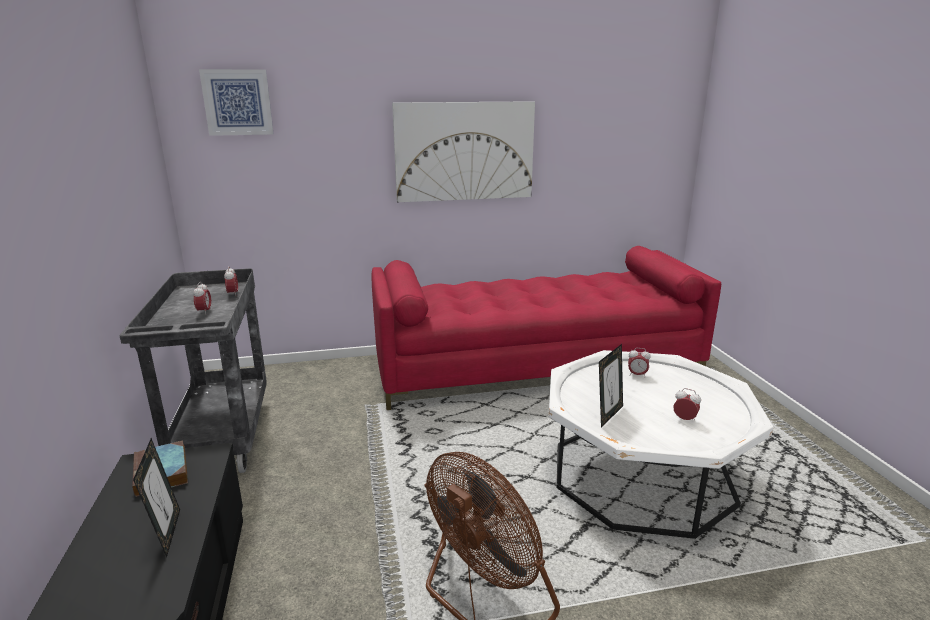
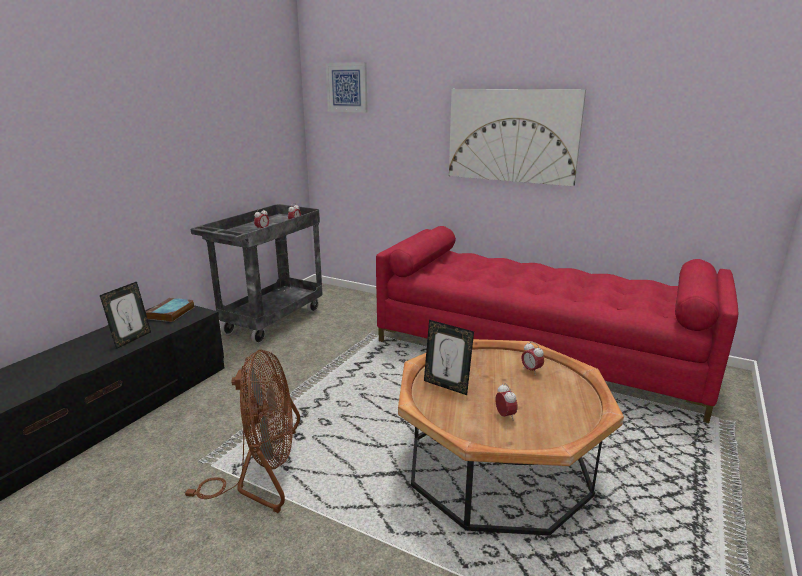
camera: 40 degrees right, 0 degrees up
white coffee table [549,350,773,539] -> brown coffee table [398,339,624,536]
picture frame [599,344,623,427] -> picture frame turned 45 degrees clockwise [424,320,474,395]

